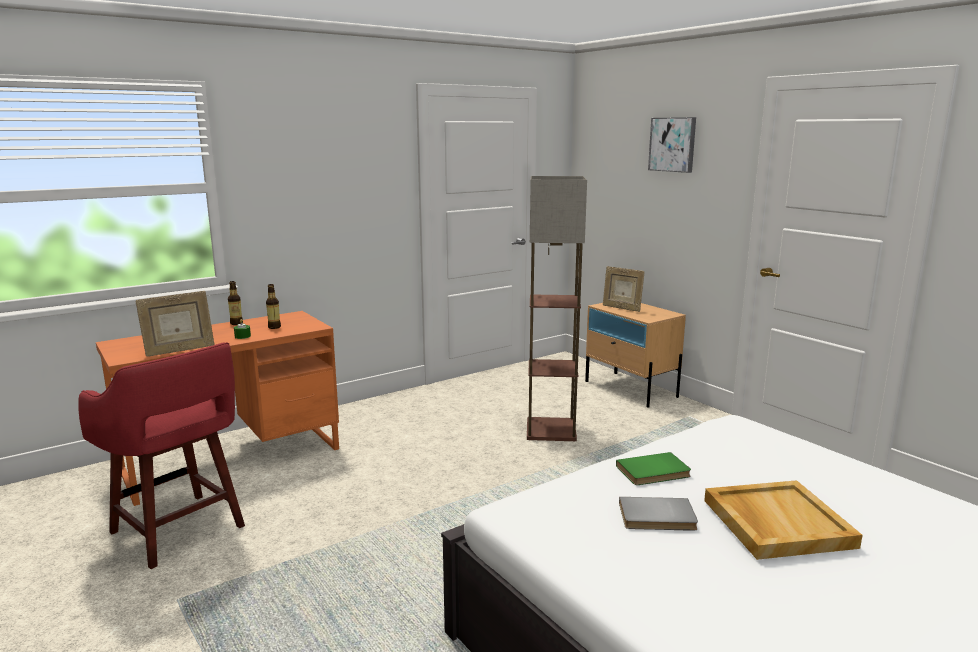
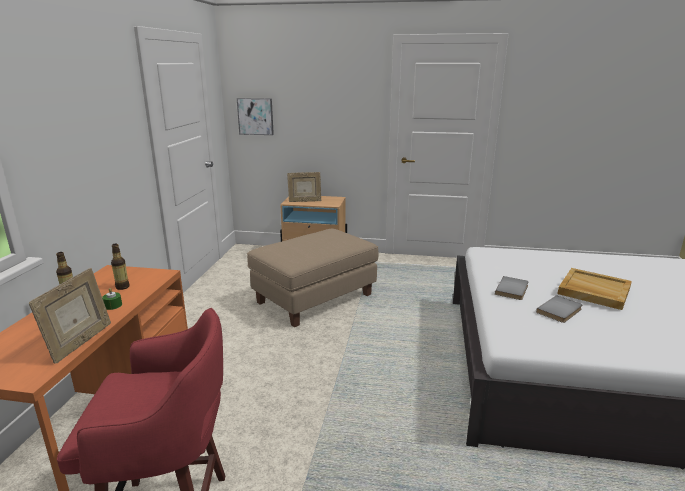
camera: 45 degrees left, 5 degrees up
floor lamp [527,176,587,441] -> beige ottoman [247,228,379,327]
green book [616,452,691,485] -> grey book [495,276,529,300]
picture [648,117,696,173] -> picture moved to [237,98,274,135]

